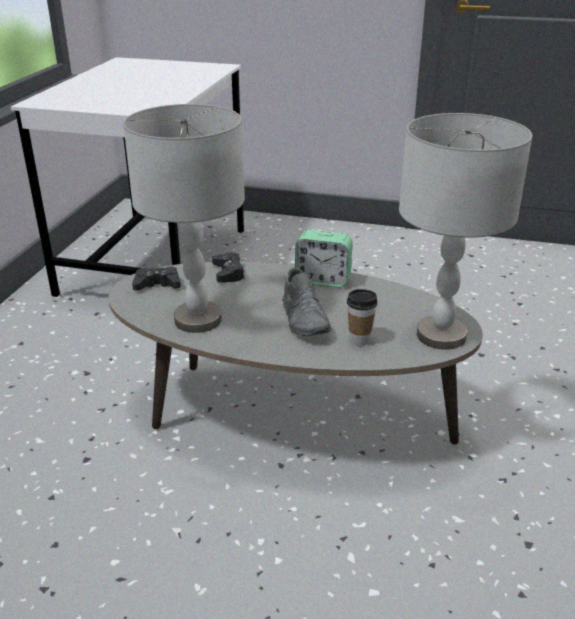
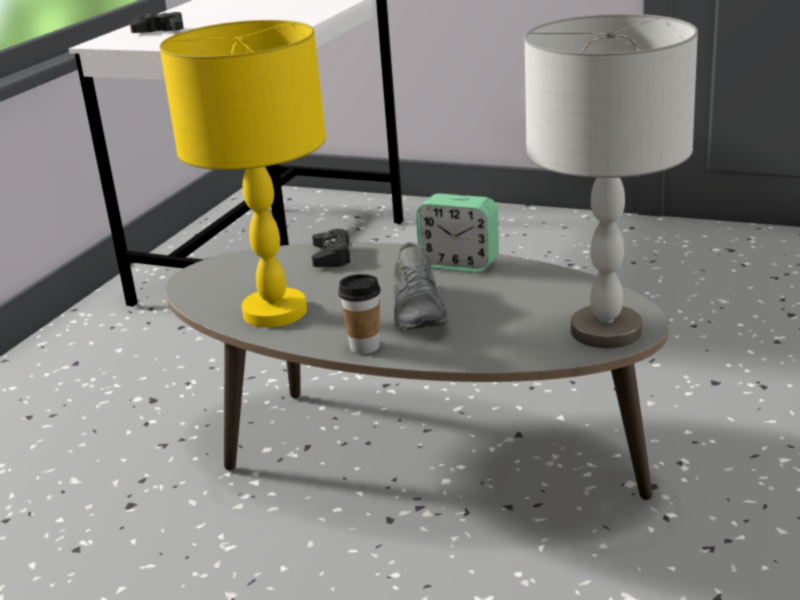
camera: 10 degrees right, 5 degrees down
grey table lamp [123,104,245,333] -> yellow table lamp [159,20,326,327]
black game controller [132,266,181,291] -> black game controller moved to [130,12,184,33]
cup [347,289,378,346] -> cup moved to [338,274,381,354]

